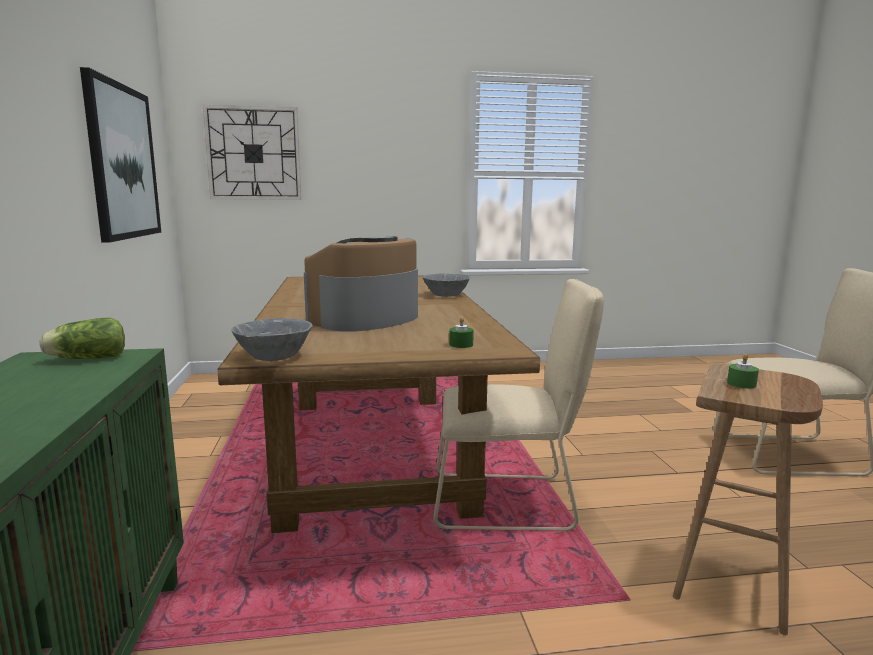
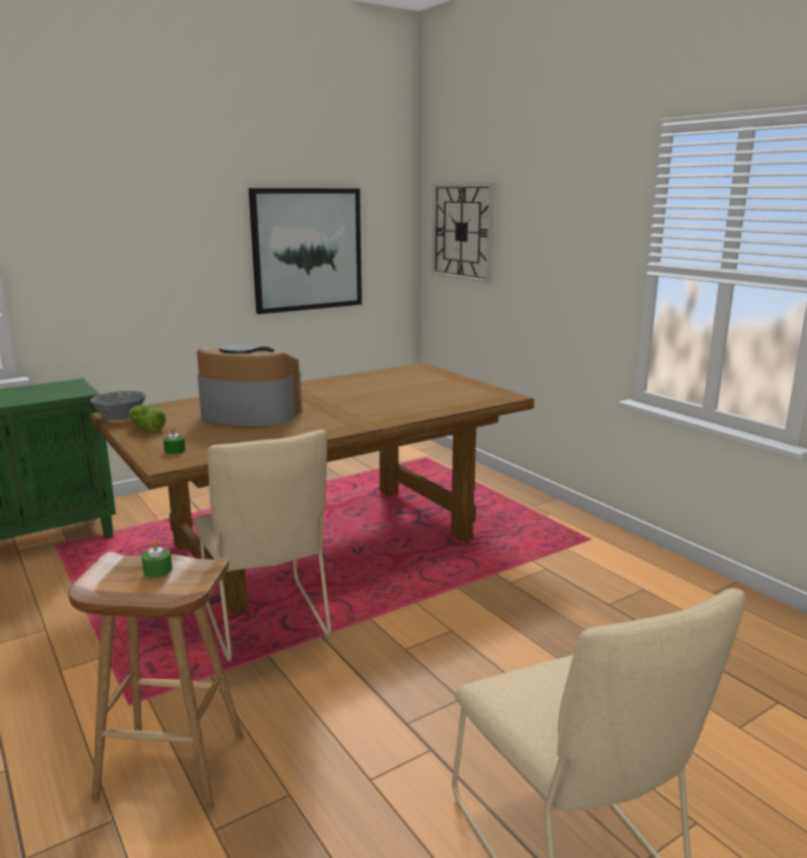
camera: 65 degrees right, 5 degrees up
lettuce [39,318,125,359] -> lettuce moved to [129,405,166,432]
grey bowl [423,273,470,297] -> none

